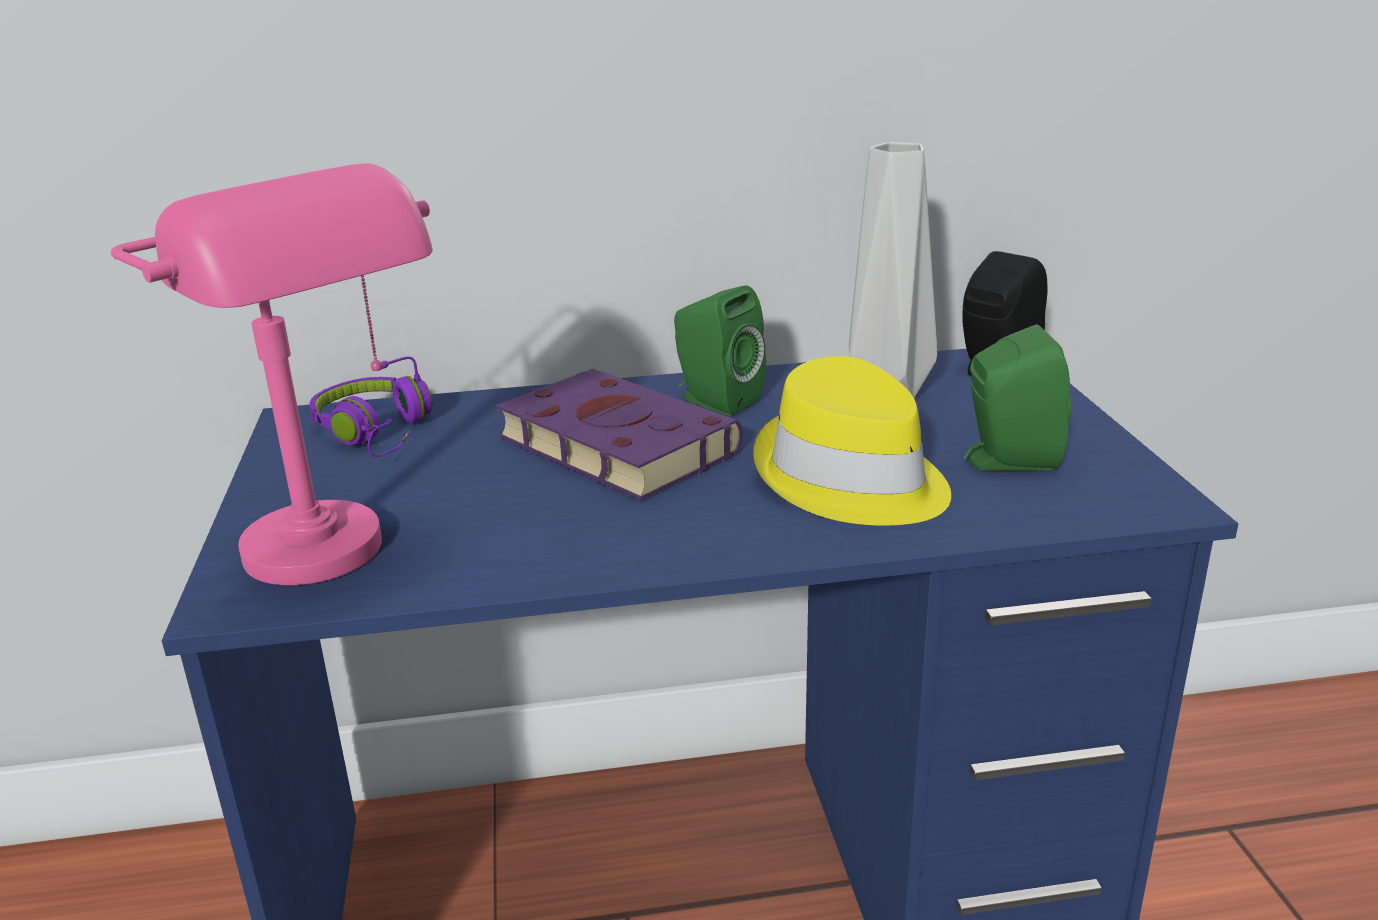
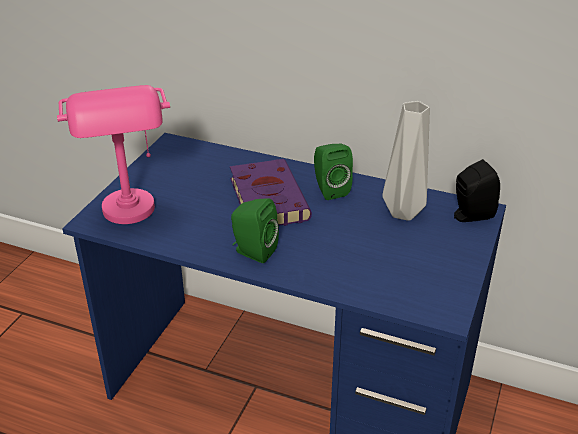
camera: 30 degrees right, 10 degrees up
purple headphones [309,357,433,457] -> none
yellow hat [753,356,951,526] -> none
green speaker [963,324,1071,471] -> green speaker moved to [231,198,279,263]

